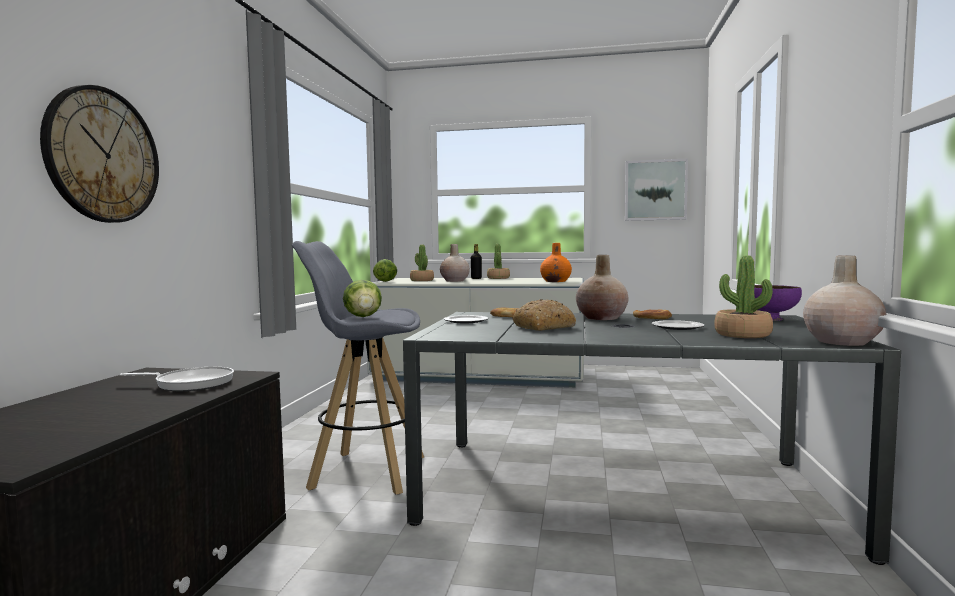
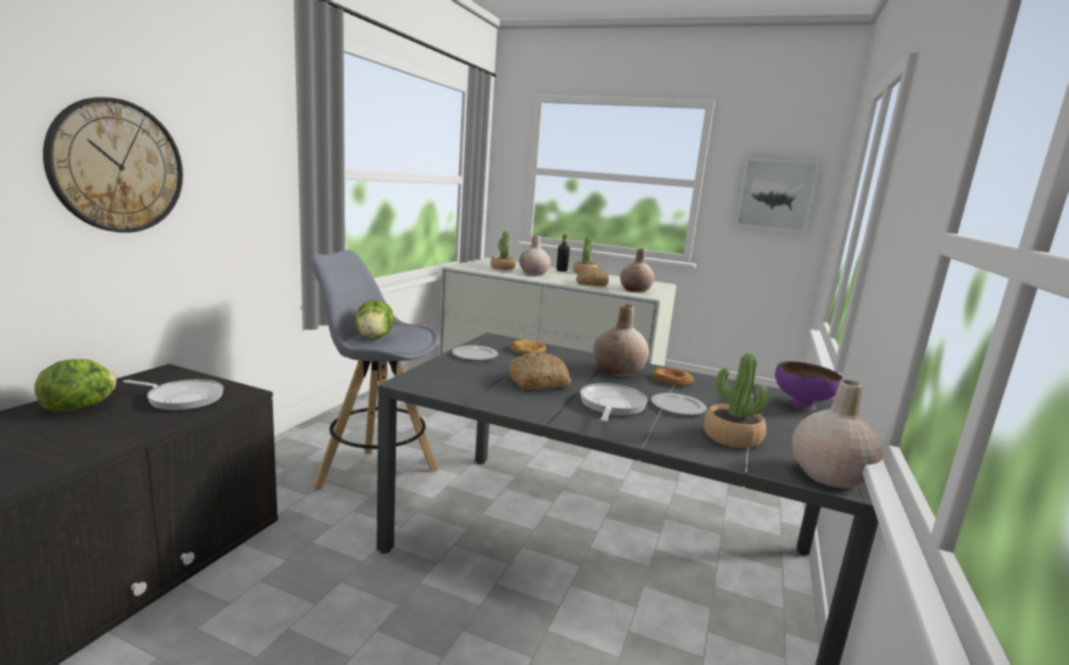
camera: 10 degrees right, 10 degrees up
lettuce [373,259,397,282] -> lettuce moved to [34,359,117,412]
orange vase [540,243,572,282] -> beige vase [620,248,654,292]
none -> bread [576,268,609,286]
none -> frying pan [580,383,647,422]

